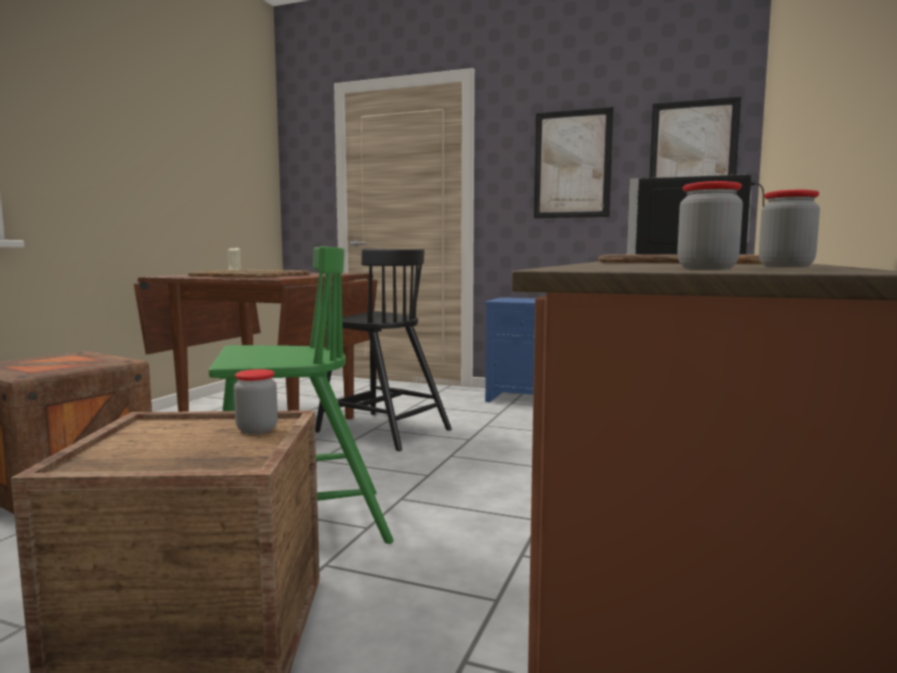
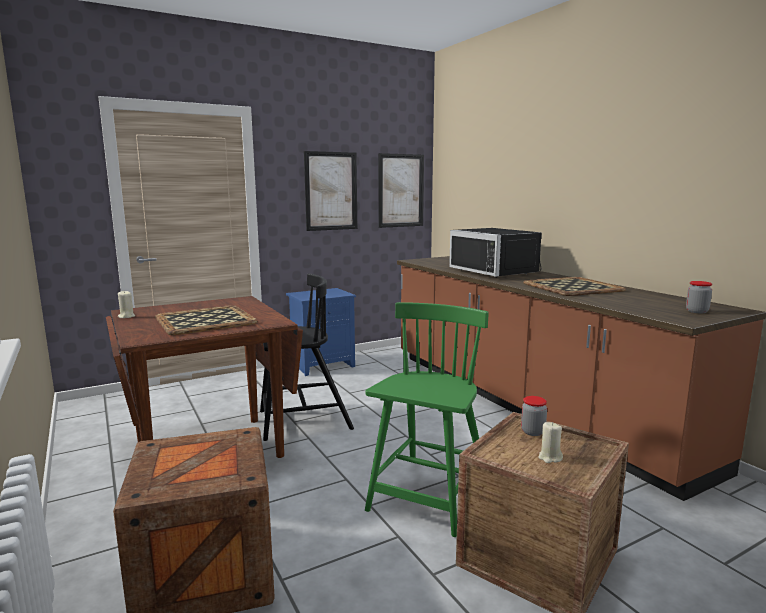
camera: 50 degrees left, 5 degrees up
jar [759,190,820,267] -> none
none -> beige candle [538,422,563,463]

